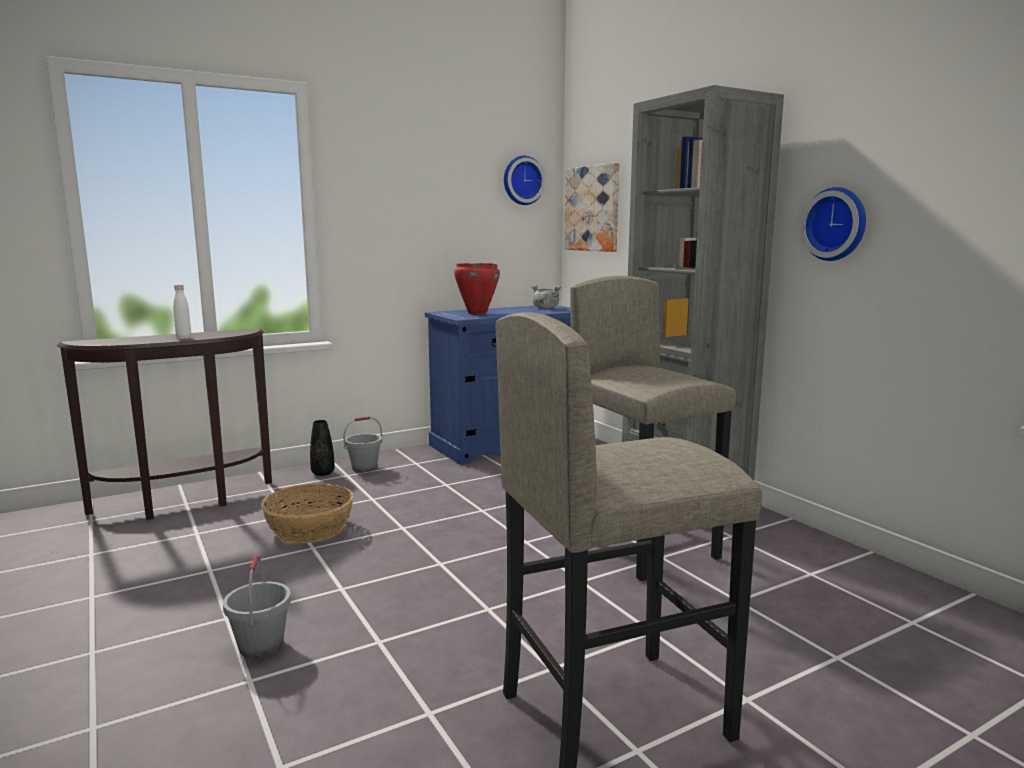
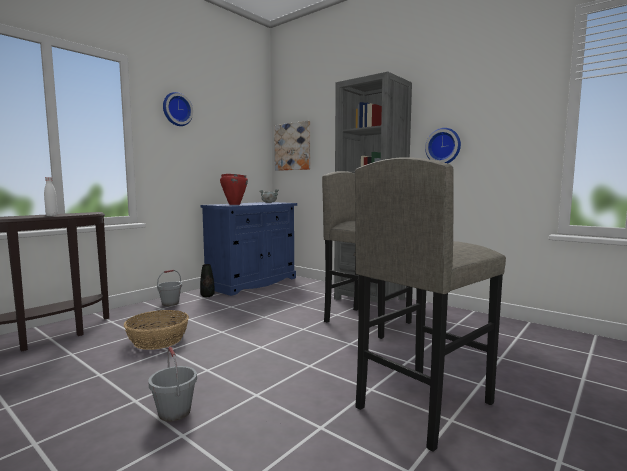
camera: 20 degrees left, 5 degrees down
black vase [310,420,335,476] -> black vase moved to [200,264,215,297]
wall clock [504,156,545,205] -> wall clock moved to [163,92,193,126]

